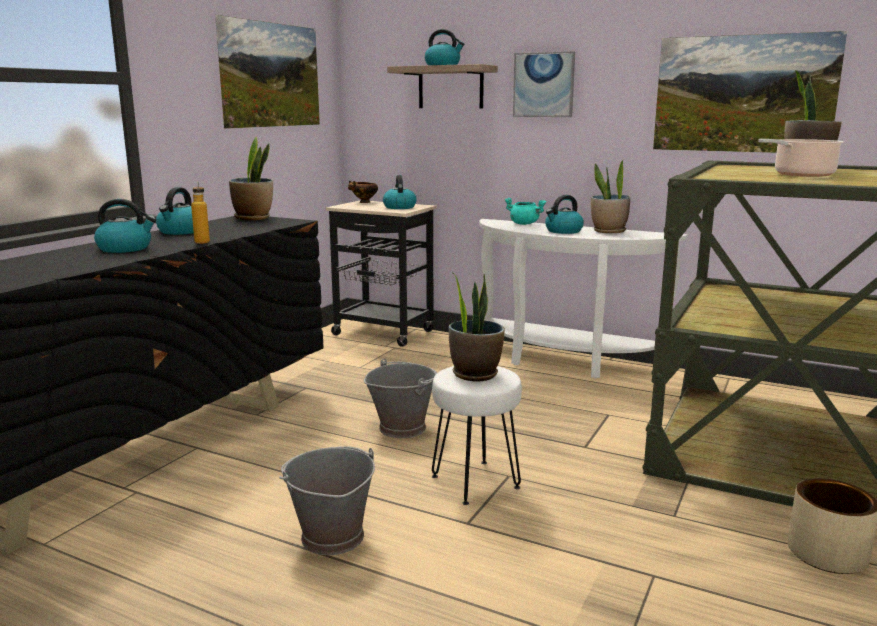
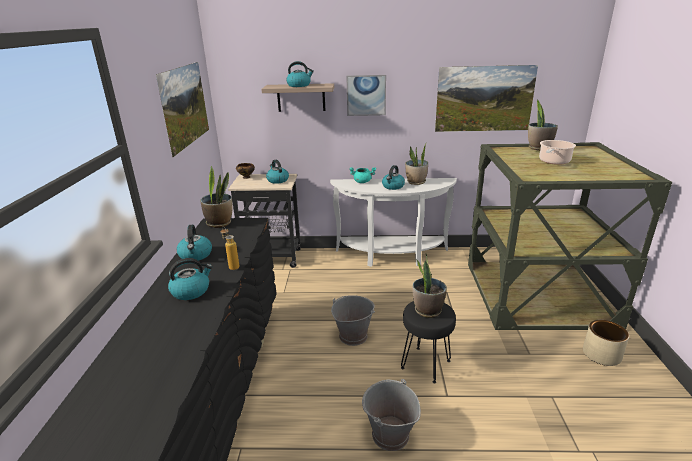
camera: 25 degrees left, 10 degrees up
white stool [432,366,522,505] -> black stool [401,301,456,383]

